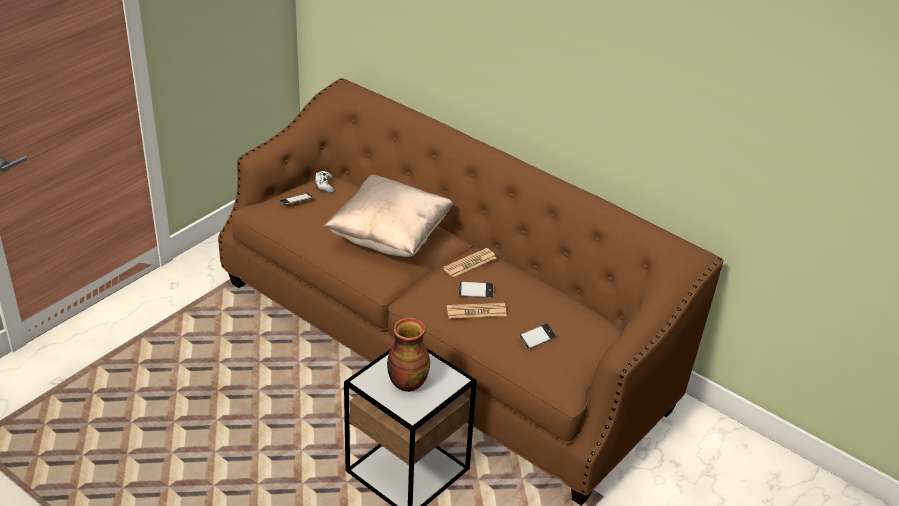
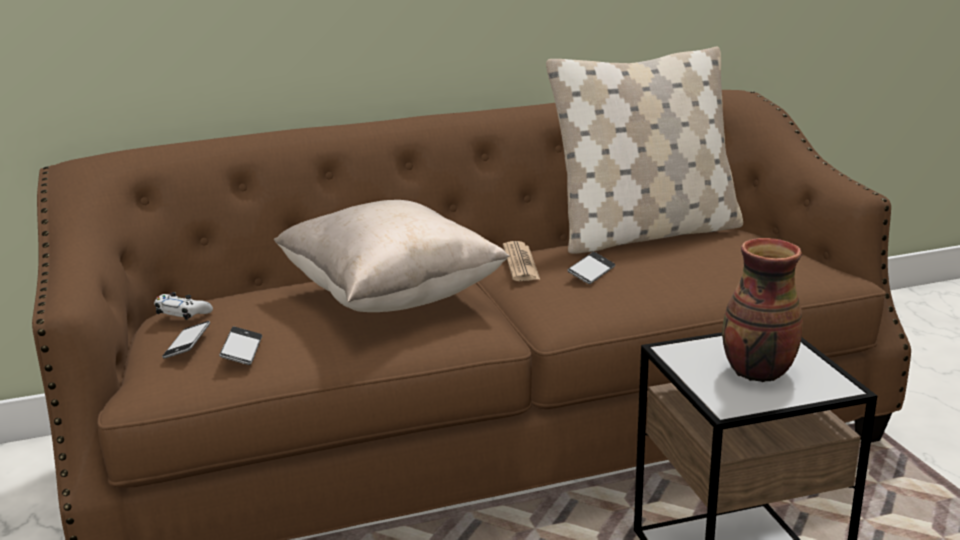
camera: 55 degrees left, 15 degrees down
newspaper [447,303,507,318] -> none
phone [519,323,556,349] -> phone moved to [219,327,262,365]
none -> beige pillow [546,46,743,254]

